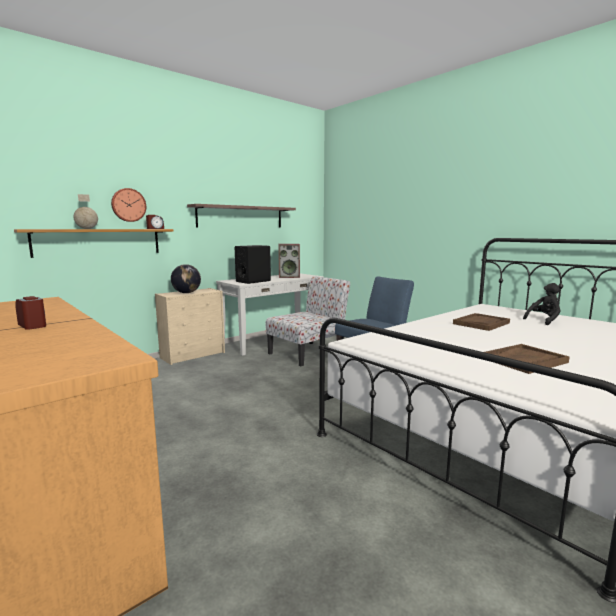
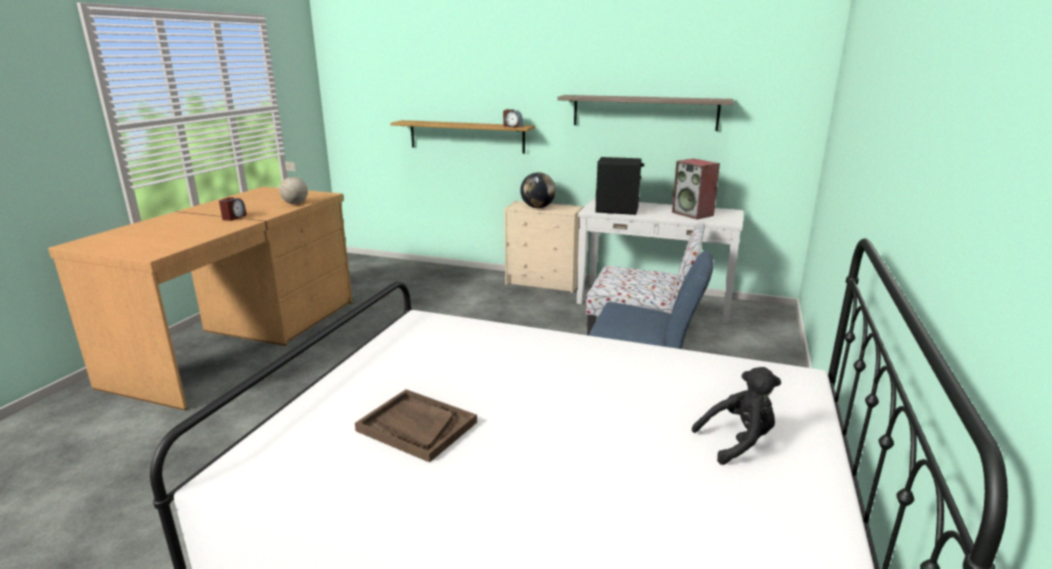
camera: 60 degrees right, 10 degrees up
globe [74,194,98,229] -> globe moved to [279,162,308,204]
wall clock [111,188,146,222] -> none
brown tray [453,313,510,331] -> none
black plush toy [523,283,561,325] -> black plush toy turned 45 degrees counterclockwise [692,367,781,465]

